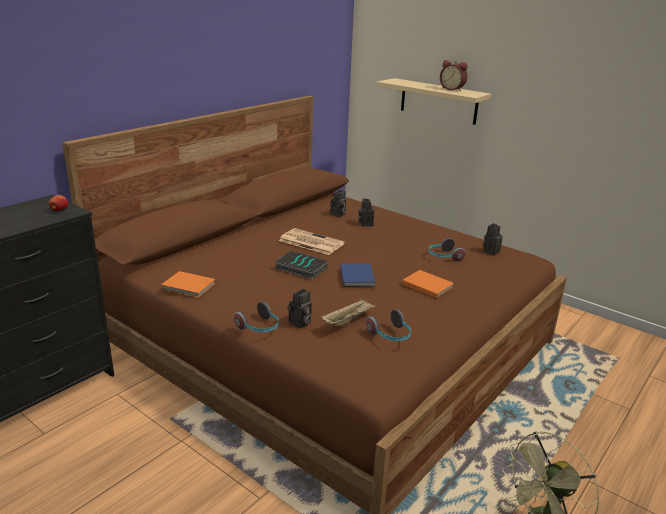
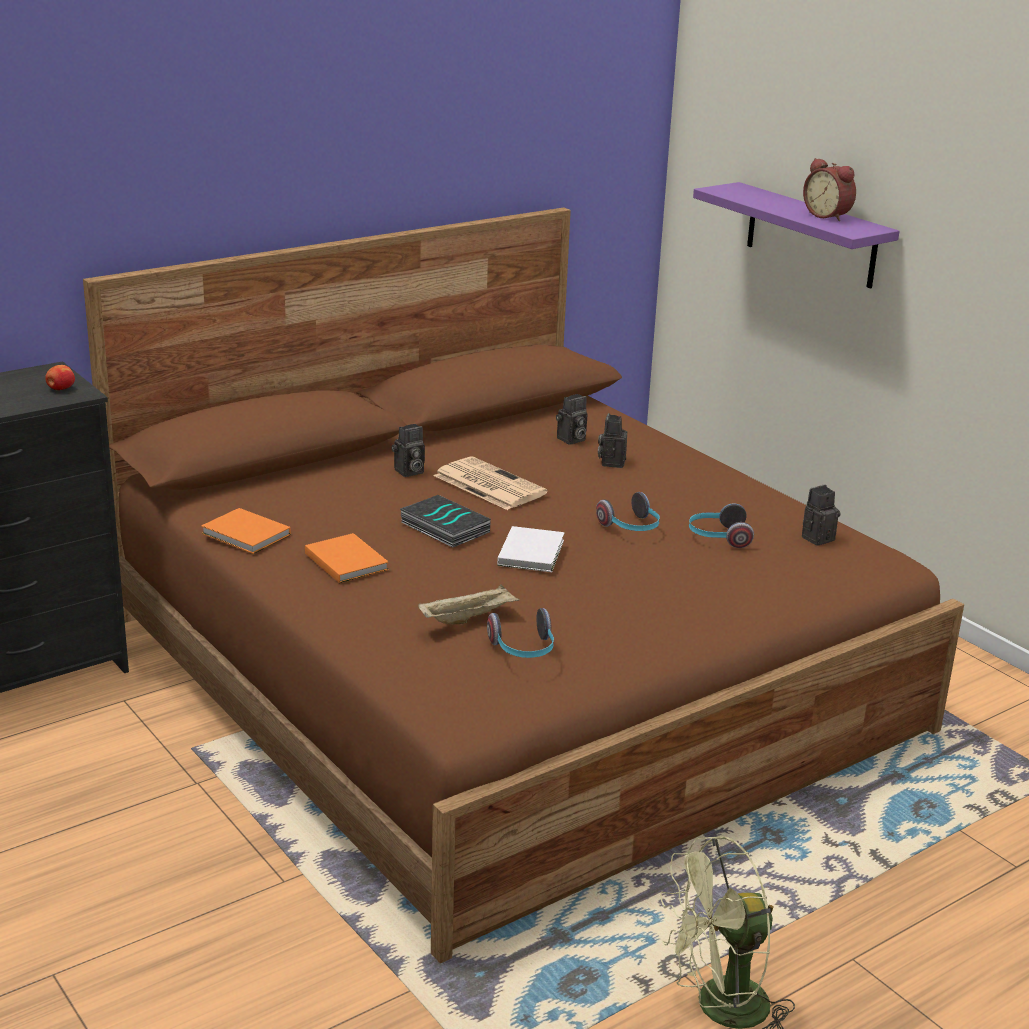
camera: 15 degrees right, 0 degrees up
headphones [234,302,279,332] -> headphones moved to [596,492,660,531]
camera [287,289,312,328] -> camera moved to [392,424,425,477]
blue book [340,264,376,287] -> white book [497,526,564,572]
beige shelf [377,78,491,125] -> purple shelf [693,182,899,289]
orange book [402,270,454,299] -> orange book moved to [305,533,389,583]

